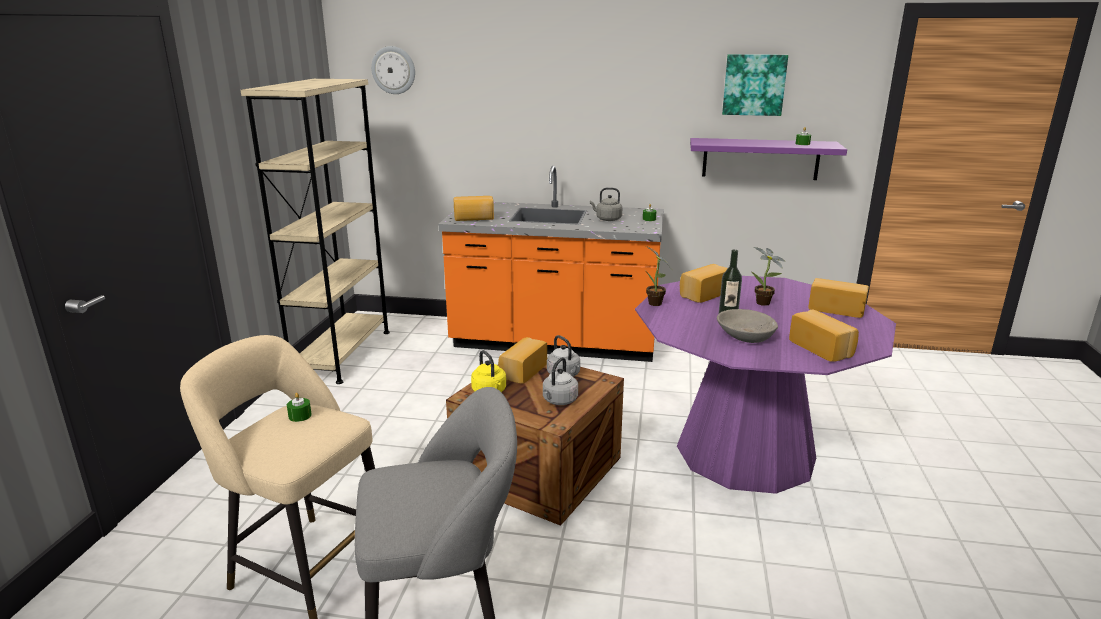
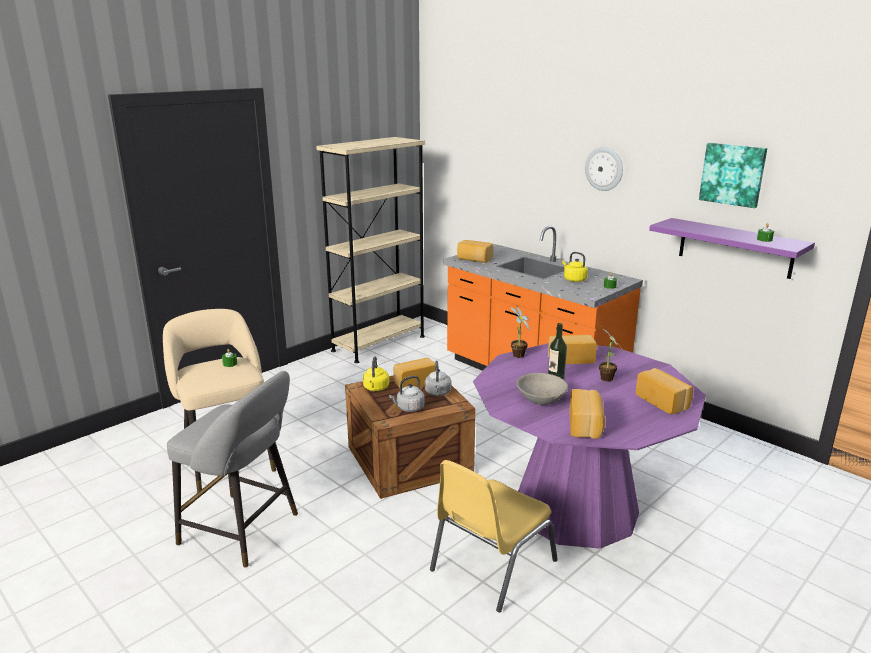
camera: 35 degrees right, 0 degrees up
wall clock [371,46,415,94] -> wall clock moved to [585,147,623,191]
grey kettle [590,187,622,221] -> yellow kettle [562,252,588,282]
none -> yellow chair [430,460,558,612]

